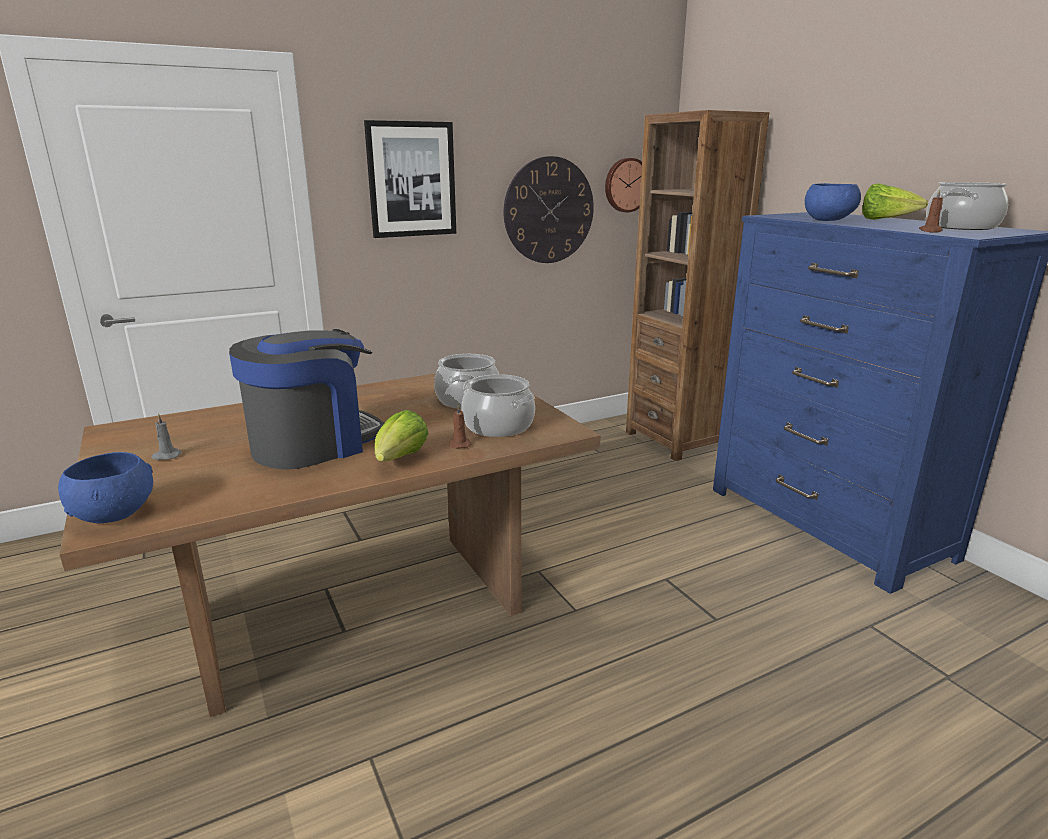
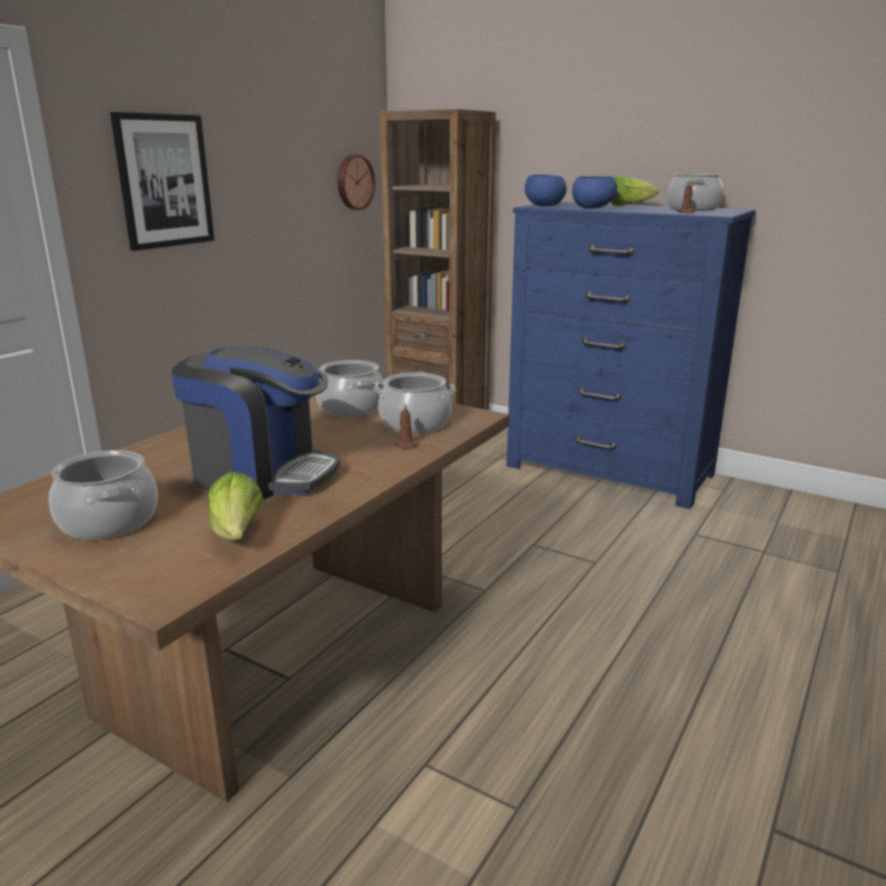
camera: 30 degrees left, 0 degrees up
blue bowl [58,452,153,524] -> blue bowl moved to [525,175,567,206]
grey candle [152,414,182,460] -> cooking pot [49,450,158,540]
coffee machine [229,329,384,470] -> coffee machine turned 90 degrees clockwise [171,346,340,499]
lettuce [374,410,429,462] -> lettuce moved to [208,472,264,540]
wall clock [504,156,594,263] -> none

